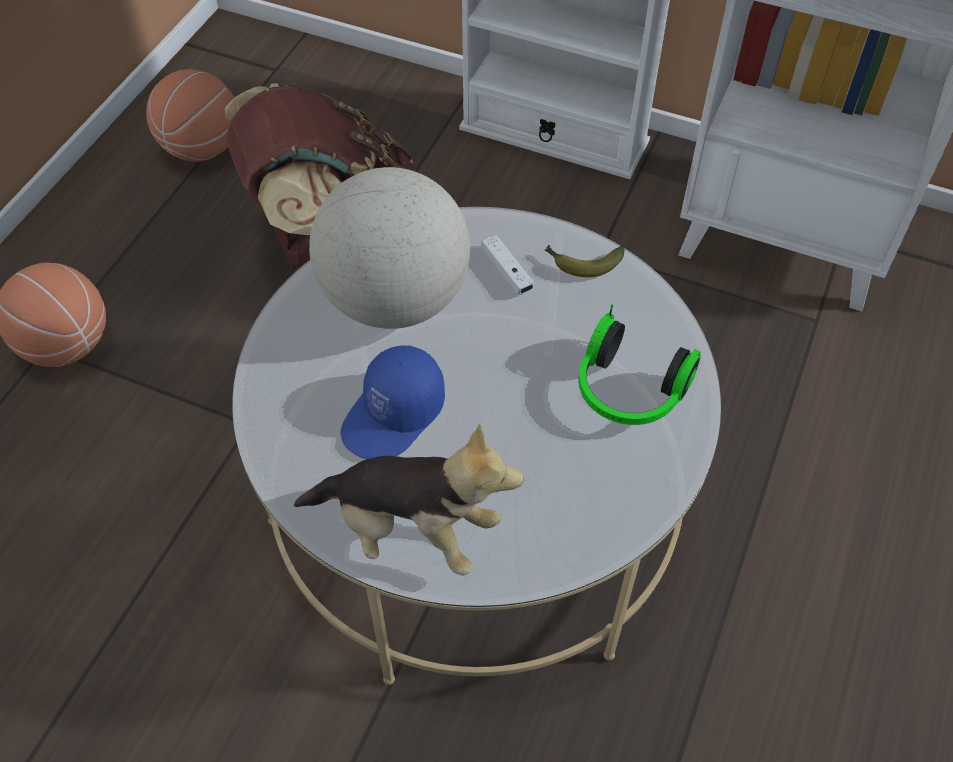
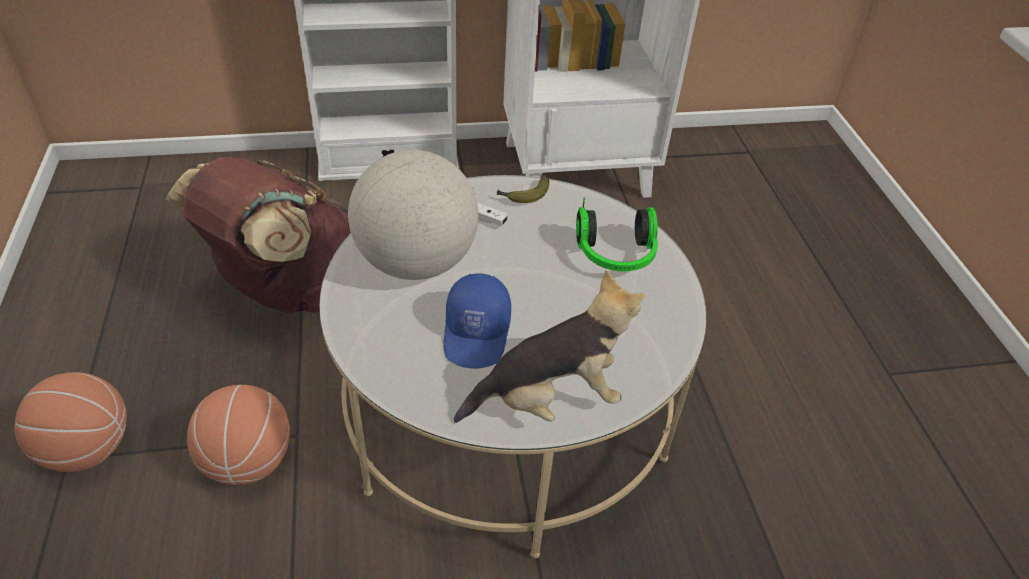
camera: 35 degrees left, 10 degrees down
basketball [146,69,234,161] -> basketball moved to [187,385,290,485]

